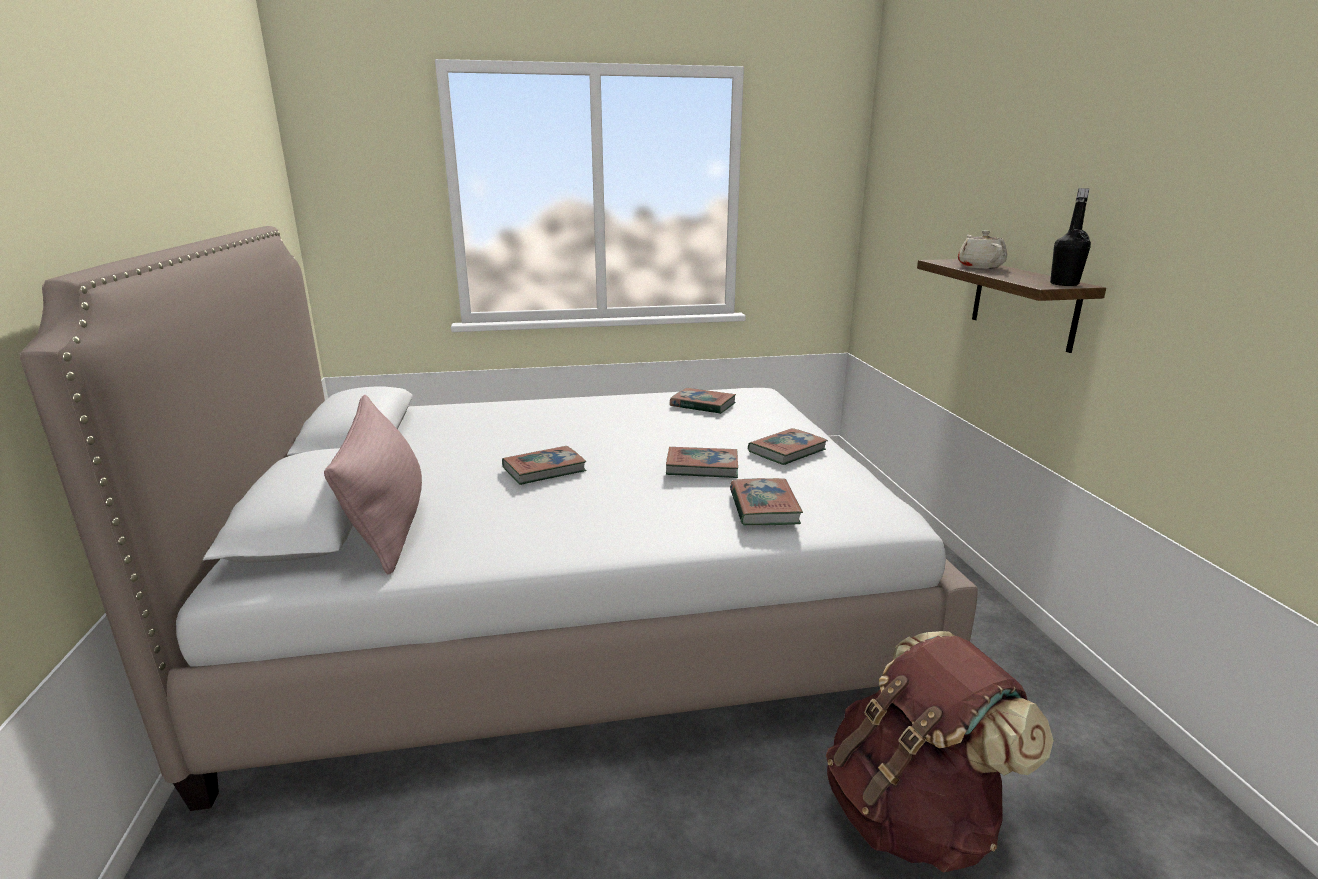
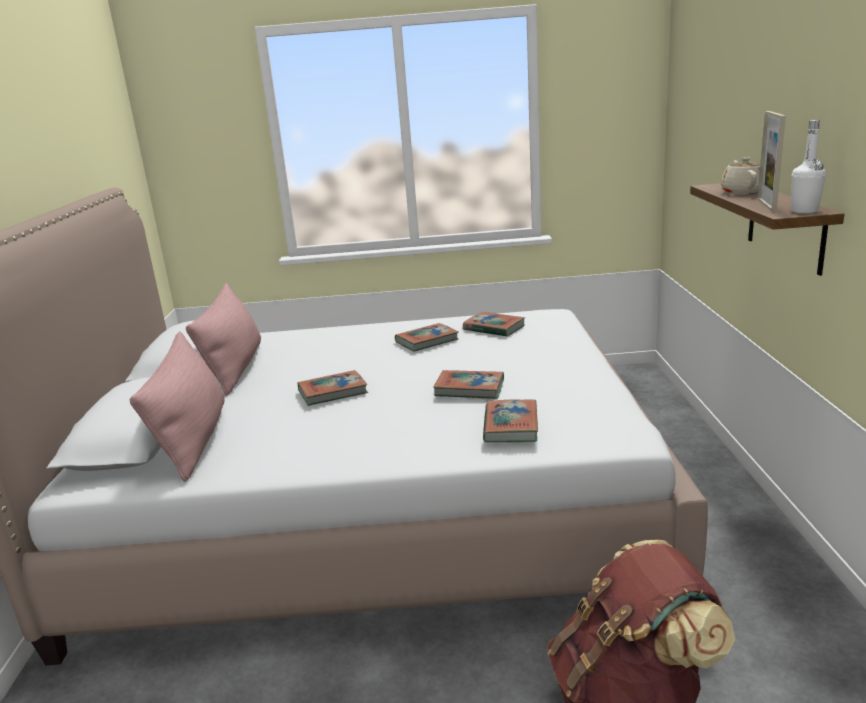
camera: 10 degrees right, 0 degrees up
book [748,428,828,465] -> book moved to [395,323,458,352]
black bottle [1050,188,1091,286] -> white bottle [791,120,826,213]
none -> pink pillow [186,283,261,396]
none -> picture frame [757,111,786,212]

